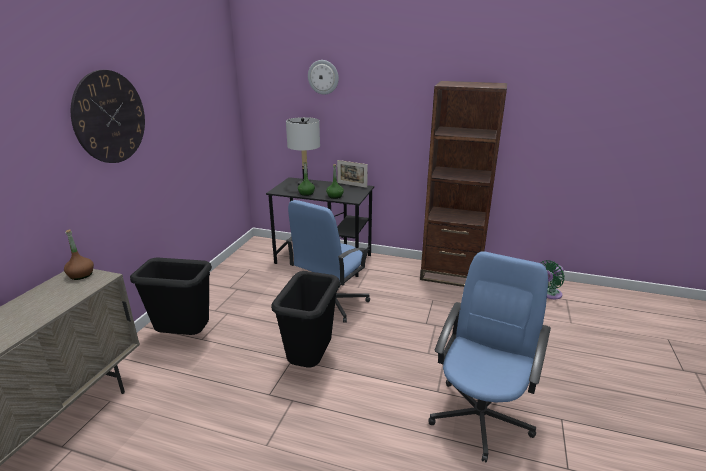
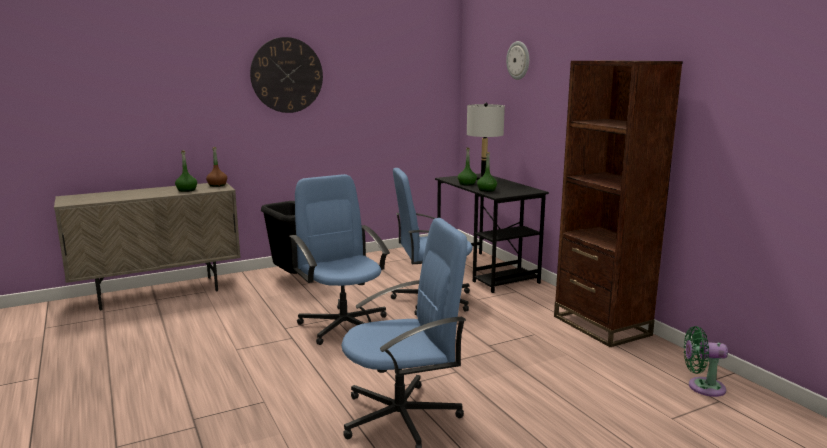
camera: 45 degrees right, 10 degrees down
black trash can [271,271,340,368] -> blue office chair [290,174,390,345]
picture frame [337,160,368,188] -> none
none -> green bottle [175,150,197,192]

